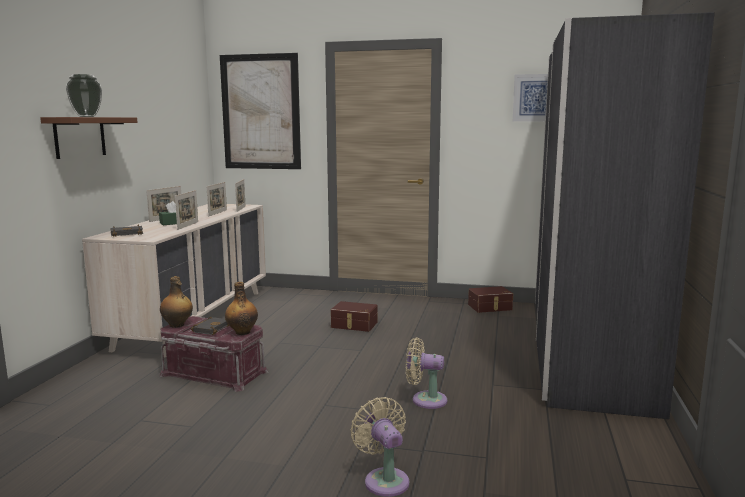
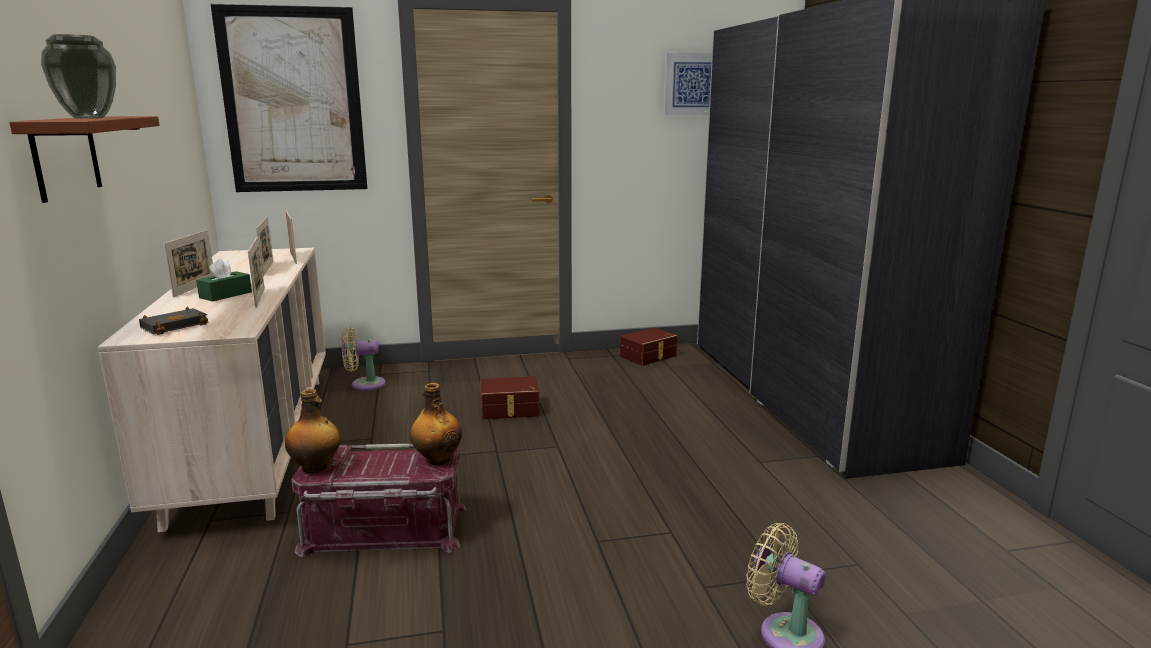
camera: 25 degrees left, 5 degrees up
black book [191,317,229,335] -> none
beige fan [406,337,447,409] -> beige fan moved to [342,327,386,391]

